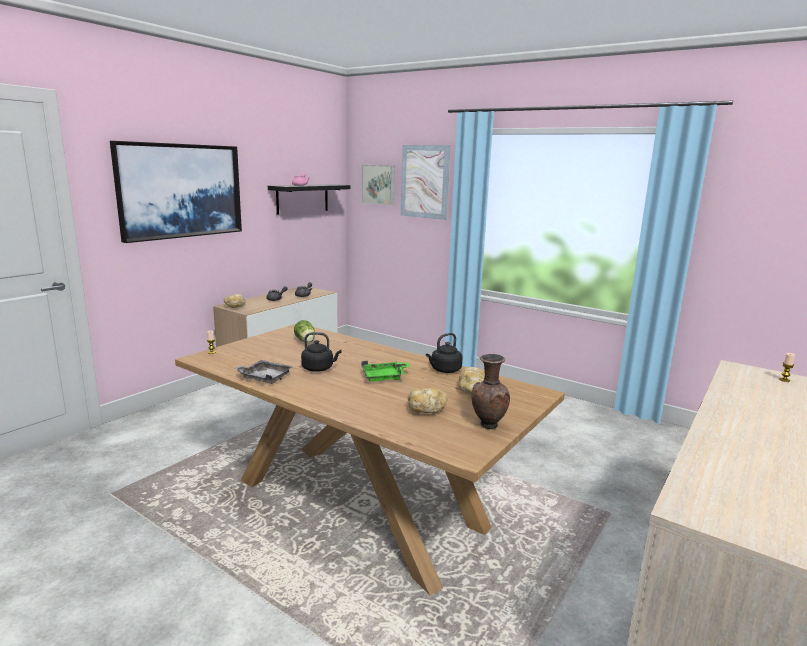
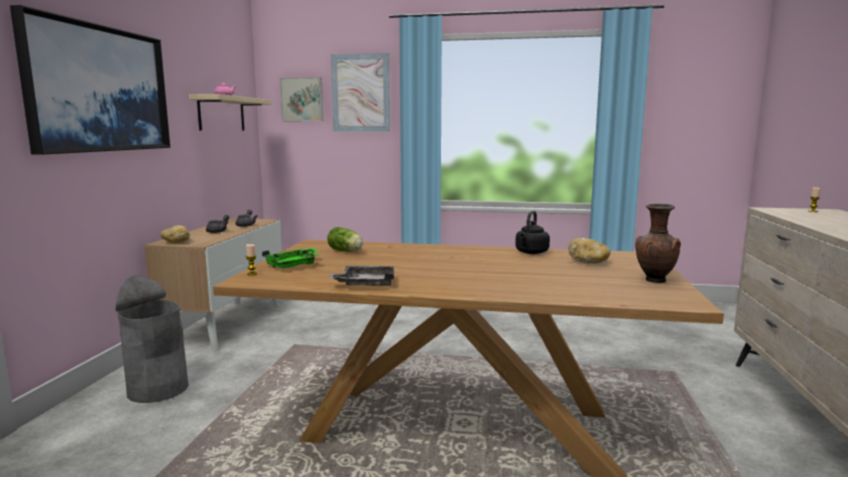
camera: 25 degrees left, 5 degrees down
black shelf [268,184,350,214] -> beige shelf [189,94,272,131]
black kettle [301,332,342,372] -> none
green tray [361,361,410,382] -> green tray moved to [262,248,319,268]
bread [408,387,448,413] -> none
none -> grey trash can [116,275,189,403]

